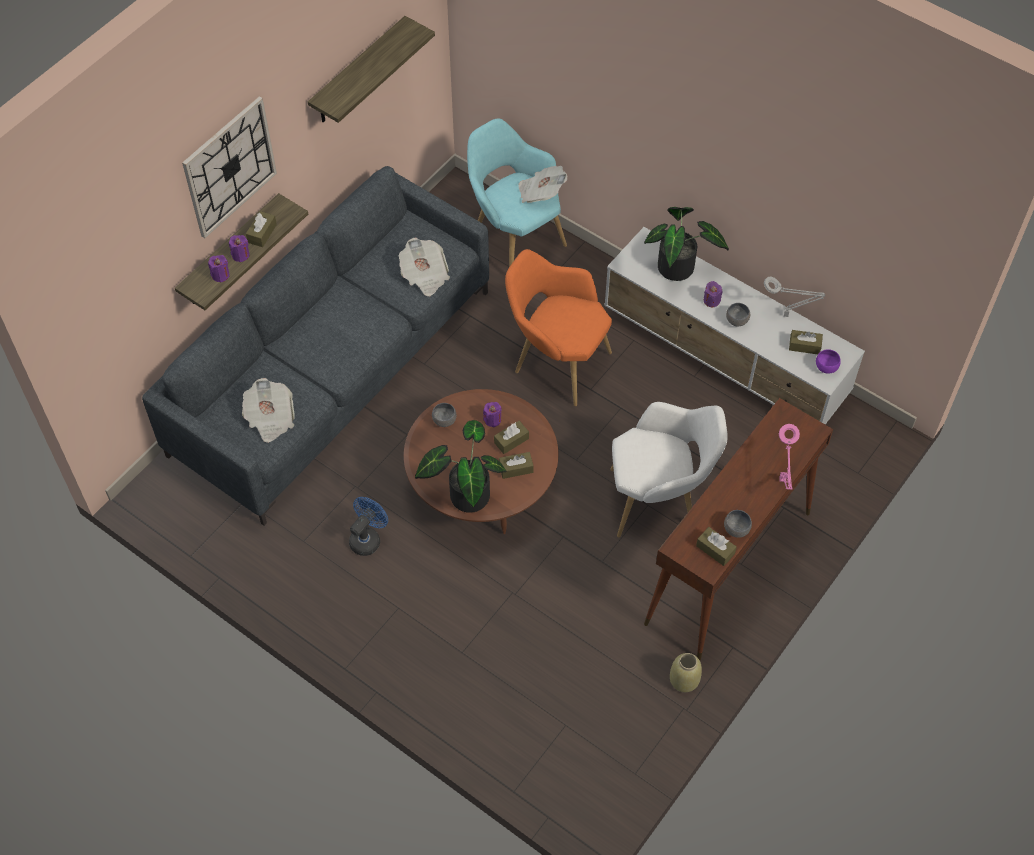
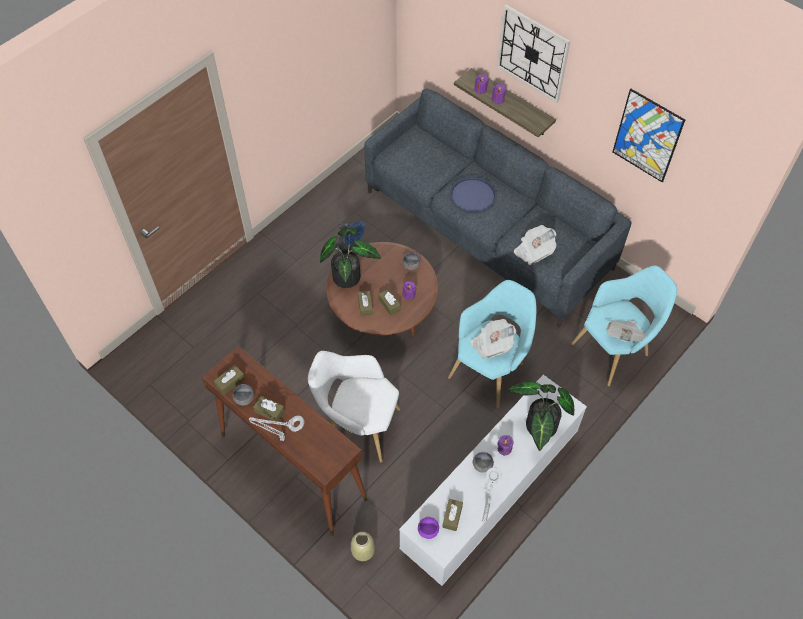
camera: 95 degrees right, 0 degrees up
newspaper [242,378,295,443] -> newspaper moved to [471,319,516,359]
brown tissue box [246,211,277,247] -> brown tissue box moved to [253,396,285,422]
shelf [308,16,435,123] -> picture [612,89,685,182]
orange armchair [505,249,612,406] -> turquoise armchair [448,280,536,408]
white armchair [610,402,728,538] -> white armchair turned 105 degrees clockwise [308,351,400,462]
beige vase [670,653,702,692] -> beige vase moved to [351,532,375,561]
pink table lamp [779,424,800,490] -> grey table lamp [249,415,304,441]
none -> blue tray [449,176,497,214]

